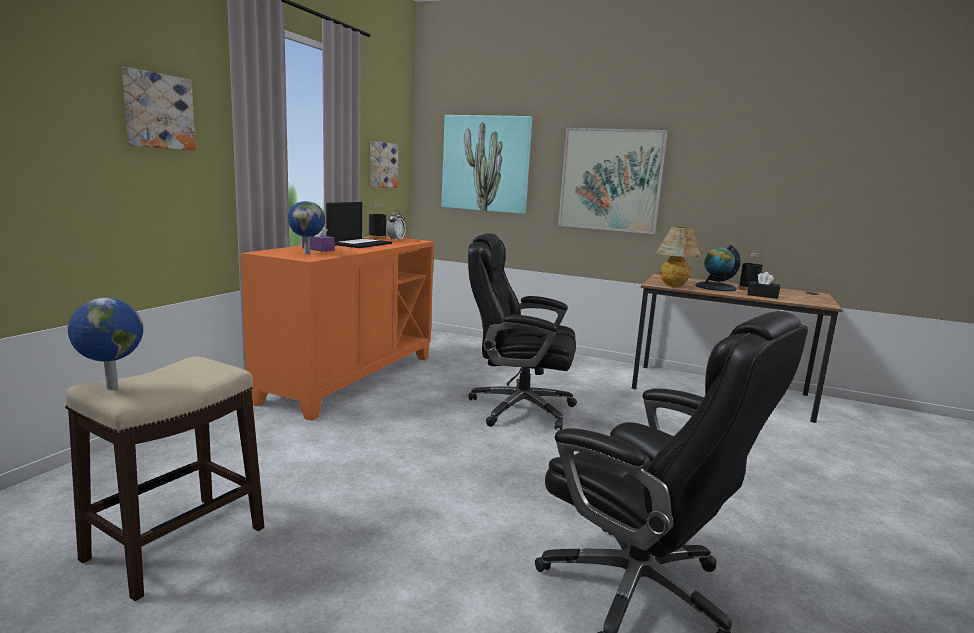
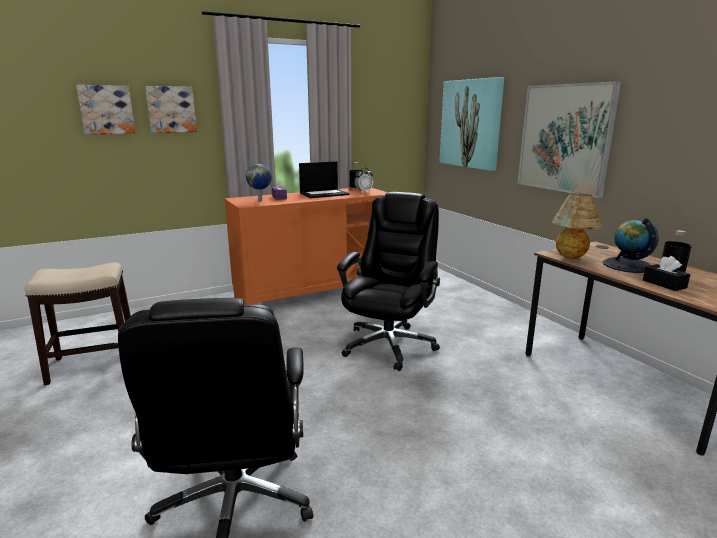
camera: 40 degrees right, 5 degrees up
globe [68,298,143,390] -> none
picture [370,141,399,187] -> picture moved to [76,85,135,135]
black office chair [468,233,577,430] -> black office chair turned 60 degrees clockwise [337,192,440,371]

